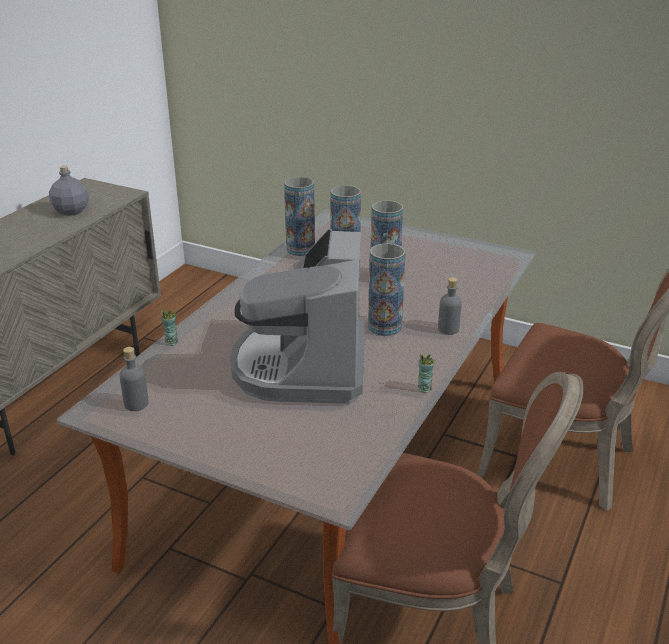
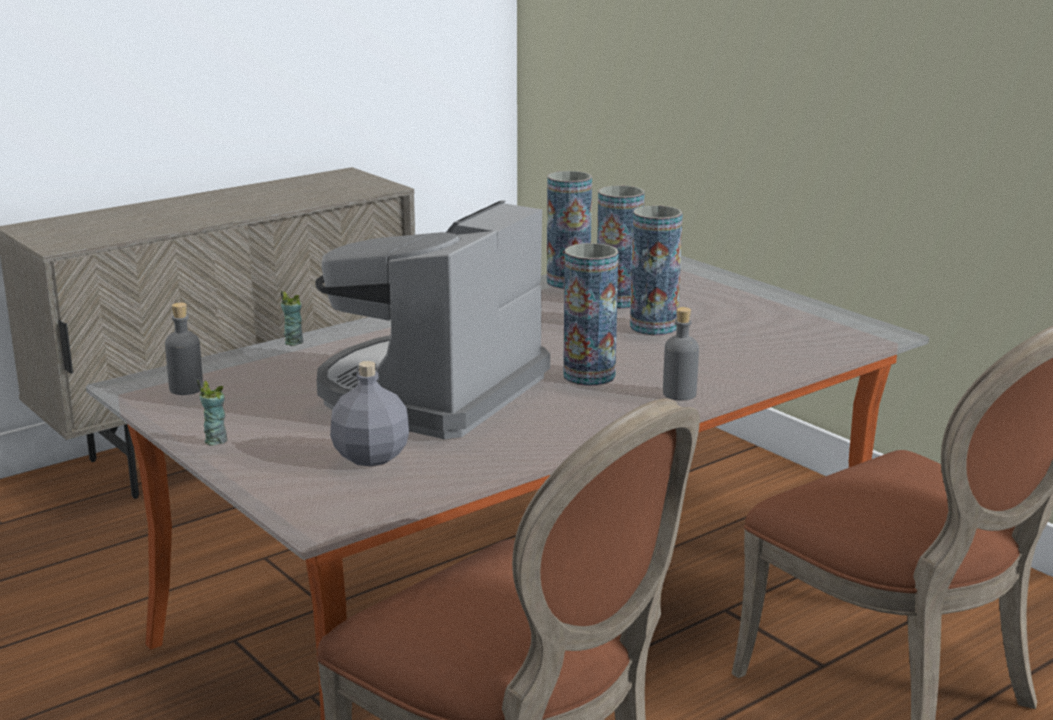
camera: 25 degrees right, 10 degrees down
grey bottle [49,165,89,216] -> grey bottle moved to [330,361,409,466]
cup [418,354,435,393] -> cup moved to [197,380,227,446]

